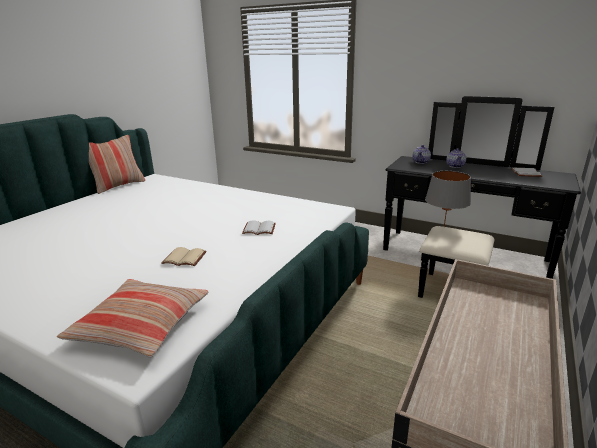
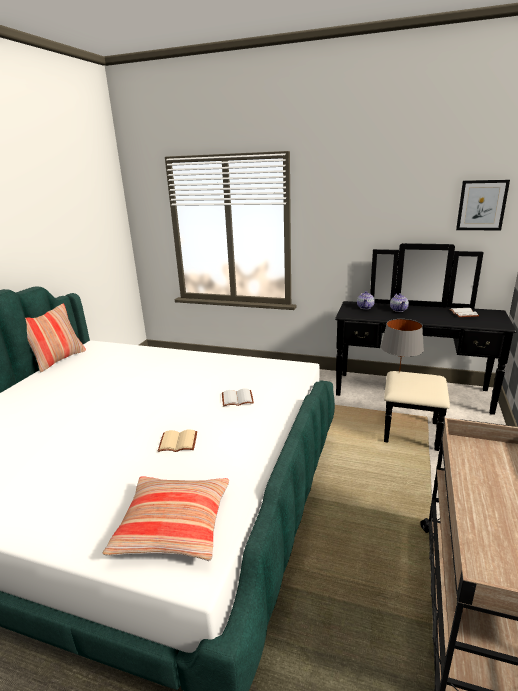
camera: 10 degrees left, 0 degrees up
none -> picture [456,180,510,231]

